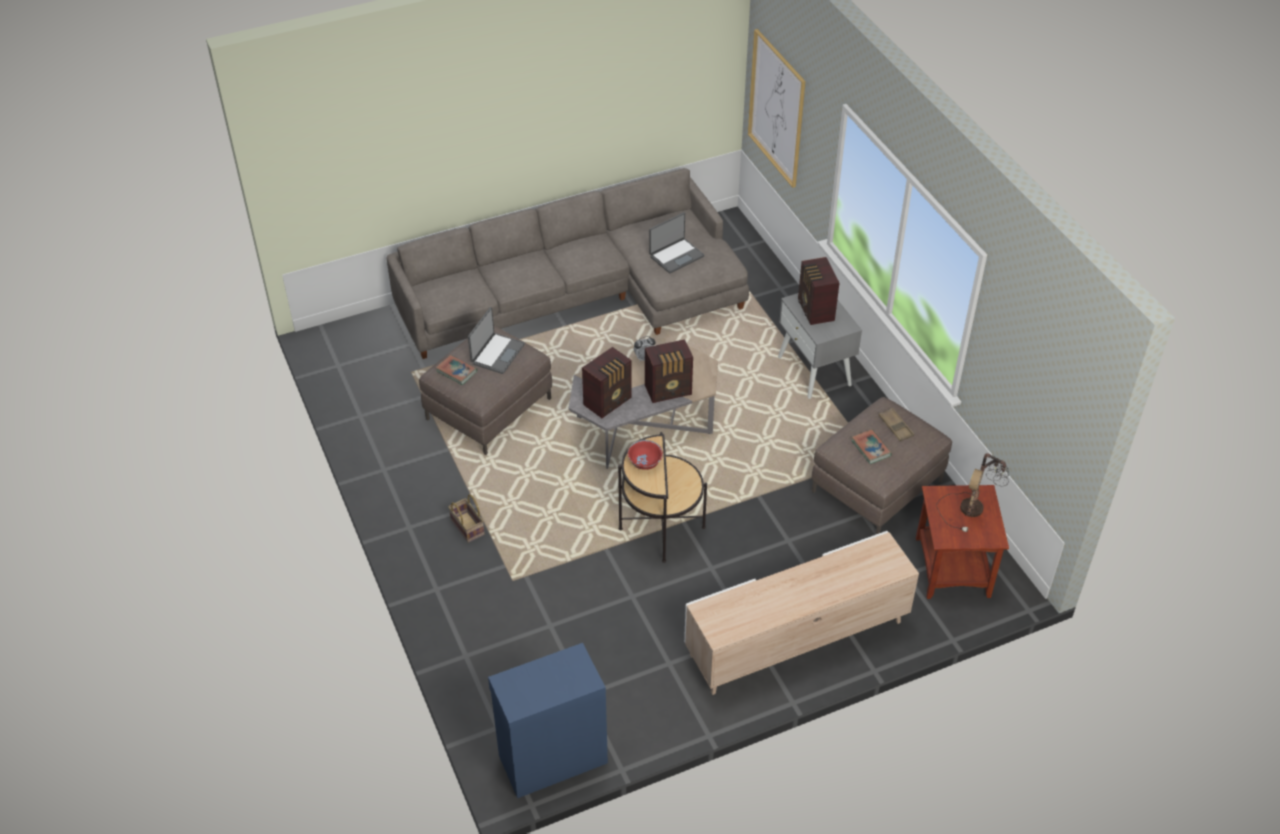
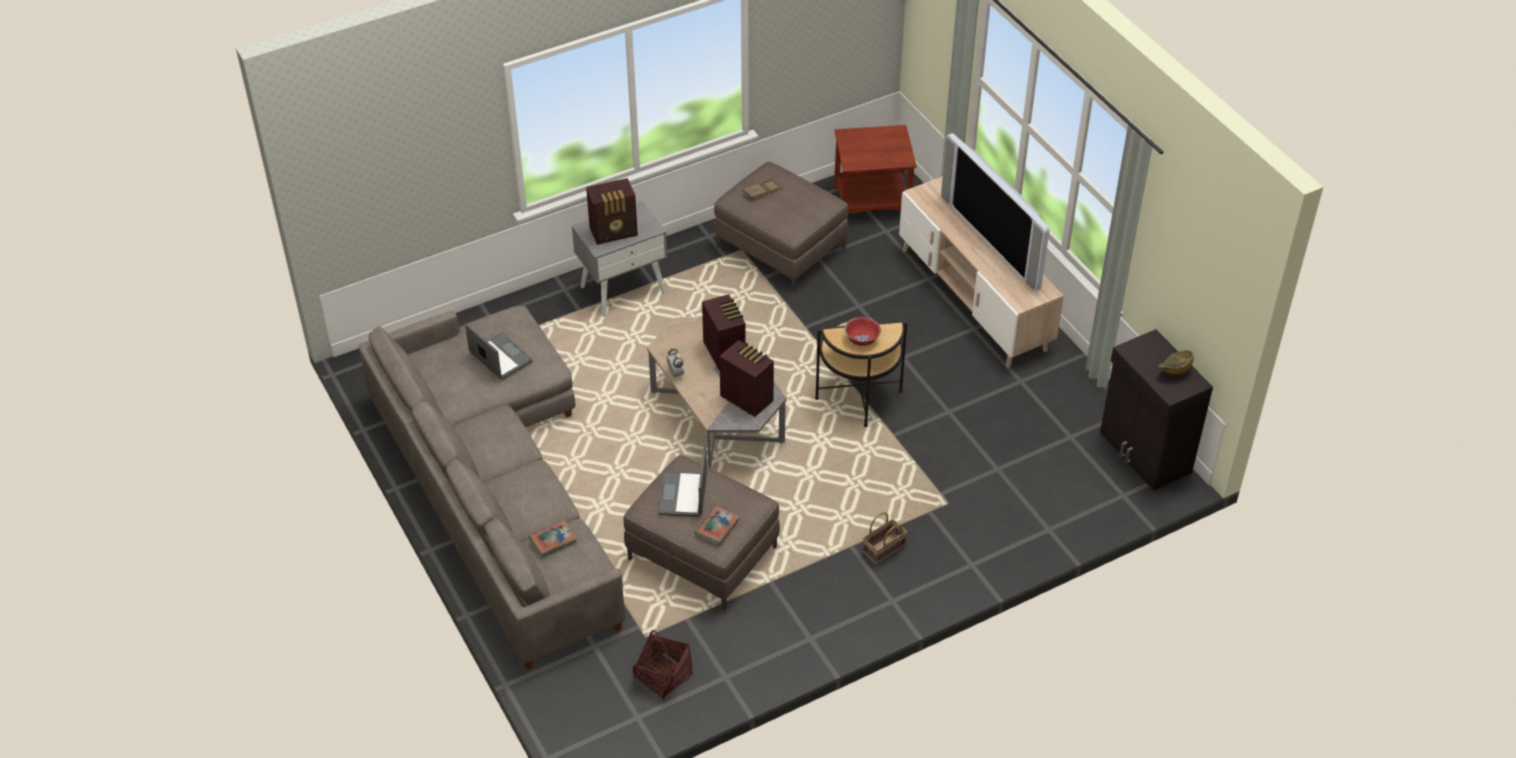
camera: 95 degrees left, 0 degrees up
laptop [468,307,525,374] -> laptop turned 105 degrees counterclockwise [658,446,707,517]
blue cabinet [488,643,608,798] -> black cabinet [1100,329,1213,491]
picture [748,29,806,188] -> none
book [851,430,892,464] -> book moved to [529,520,577,558]
table lamp [936,453,1009,532] -> none
none -> basket [633,630,692,700]
none -> television [941,133,1049,291]
none -> bowl [1158,350,1194,375]

